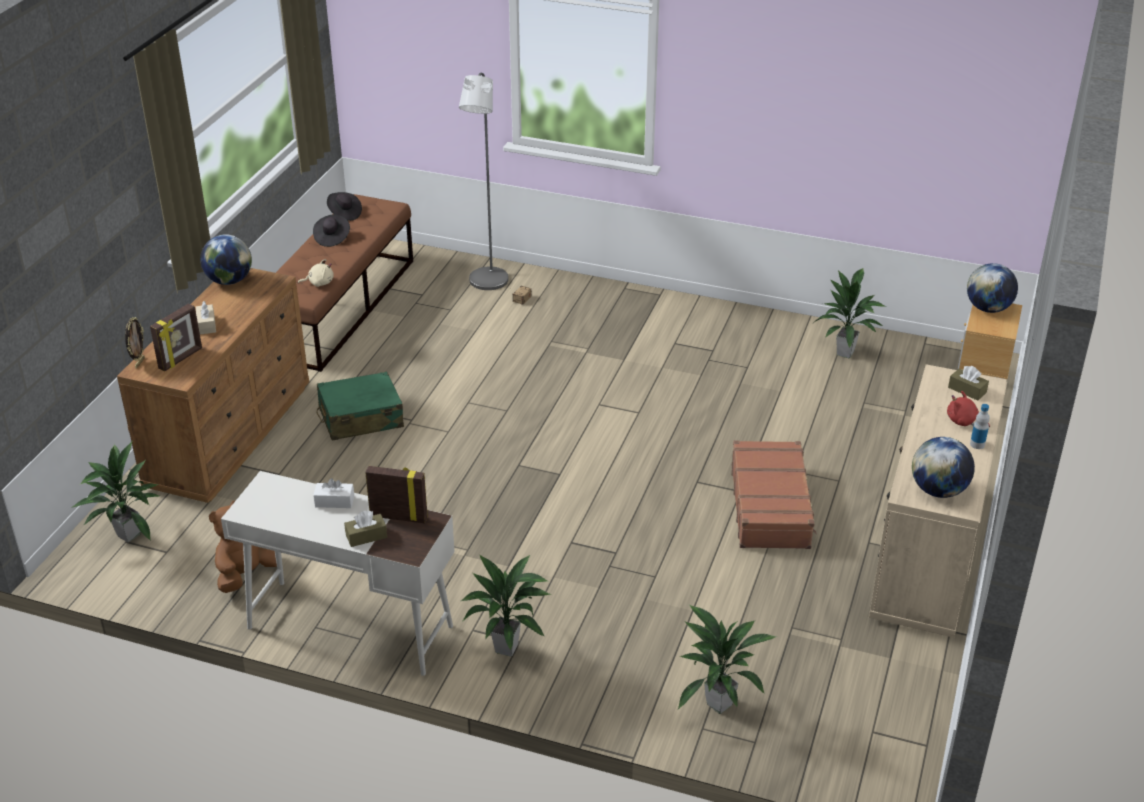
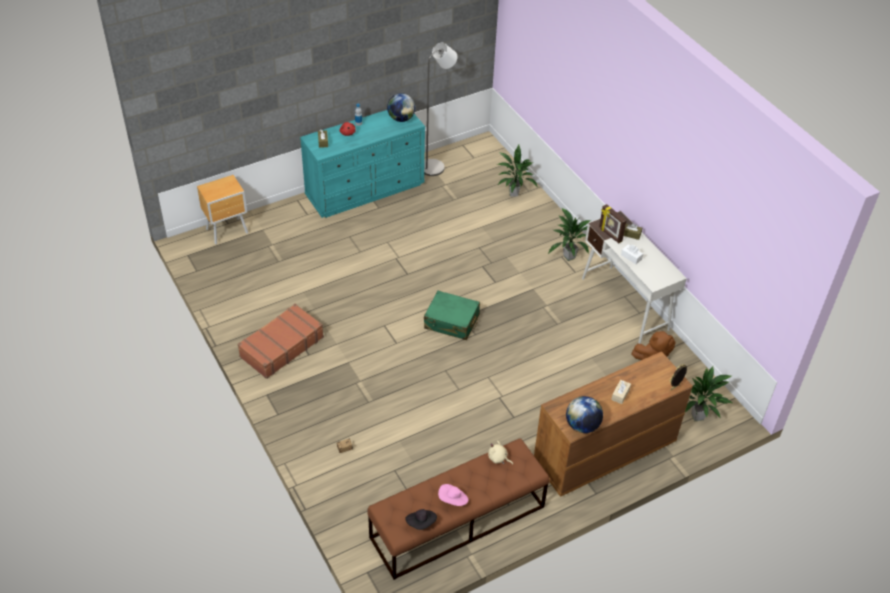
camera: 140 degrees left, 10 degrees up
picture frame [150,303,202,371] -> none
black hat [313,214,350,247] -> pink hat [438,484,468,506]
green suitcase [316,371,404,441] -> green suitcase moved to [424,291,480,340]
grey floor lamp [459,73,509,290] -> grey floor lamp moved to [424,43,457,176]
brown suitcase [731,440,817,549] -> brown suitcase moved to [238,304,324,379]
potted plant [814,268,886,358] -> none
beige dresser [869,364,1007,638] -> turquoise dresser [300,110,425,218]
globe [967,263,1018,313] -> none

